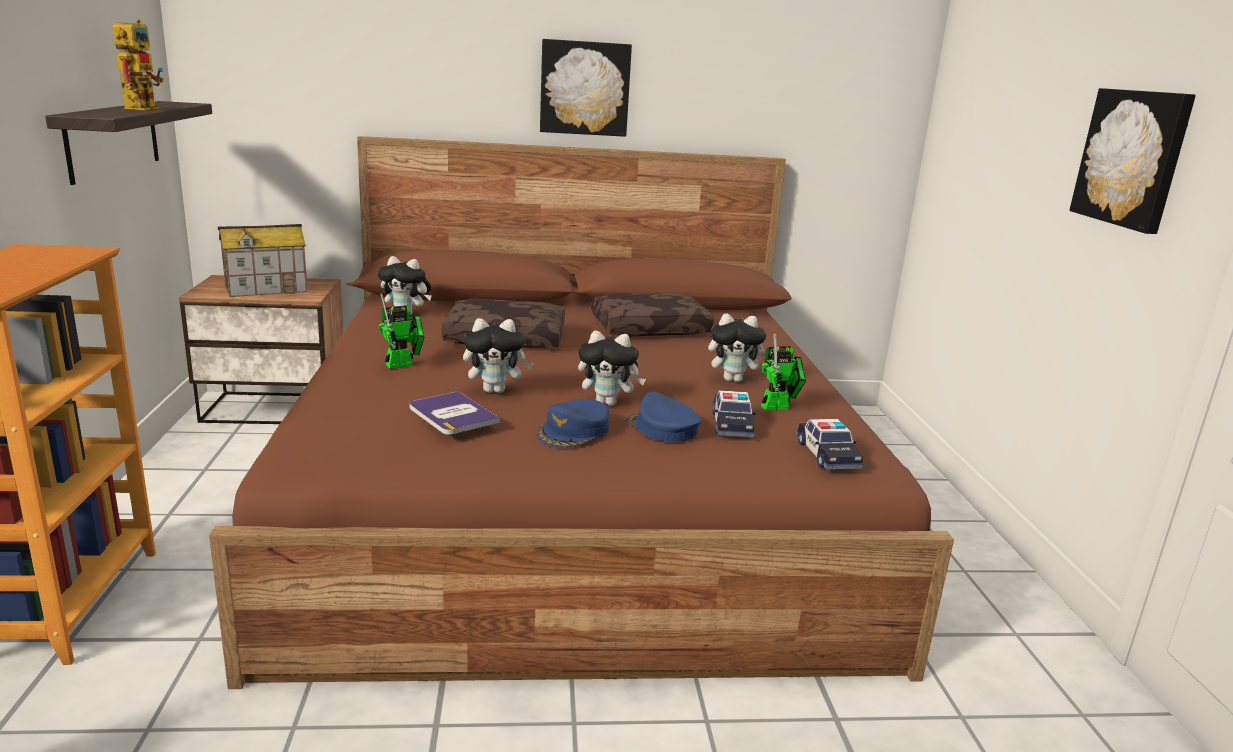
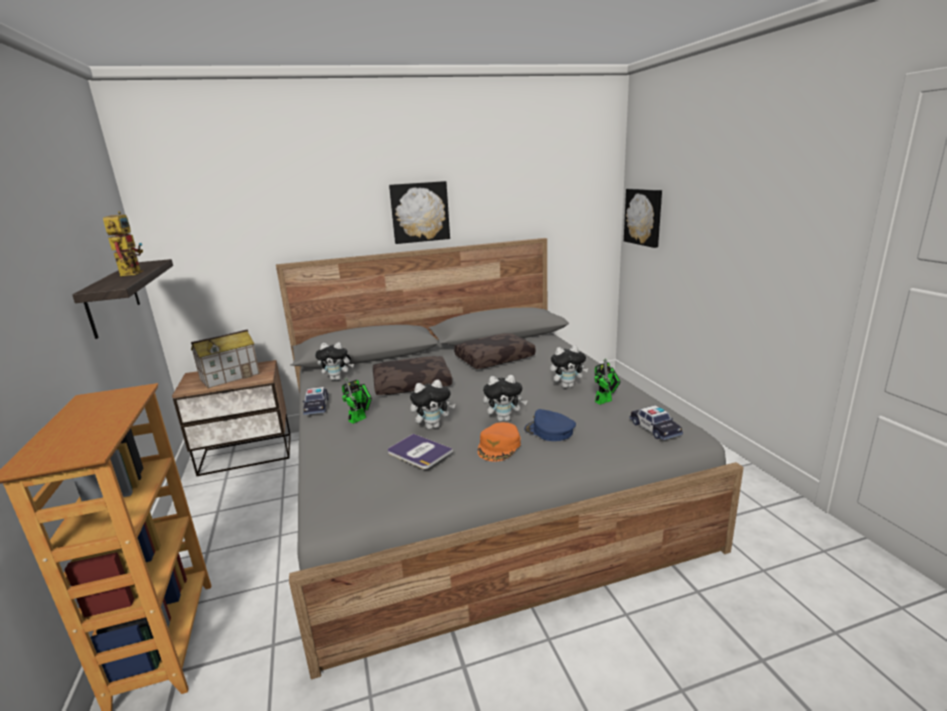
camera: 10 degrees left, 0 degrees up
brown bed [209,136,954,689] -> grey bed [276,238,744,679]
blue cap [536,399,609,448] -> orange cap [478,422,521,462]
toy car [712,390,756,437] -> toy car moved to [303,387,329,415]
picture [1069,88,1196,234] -> picture moved to [624,189,662,248]

